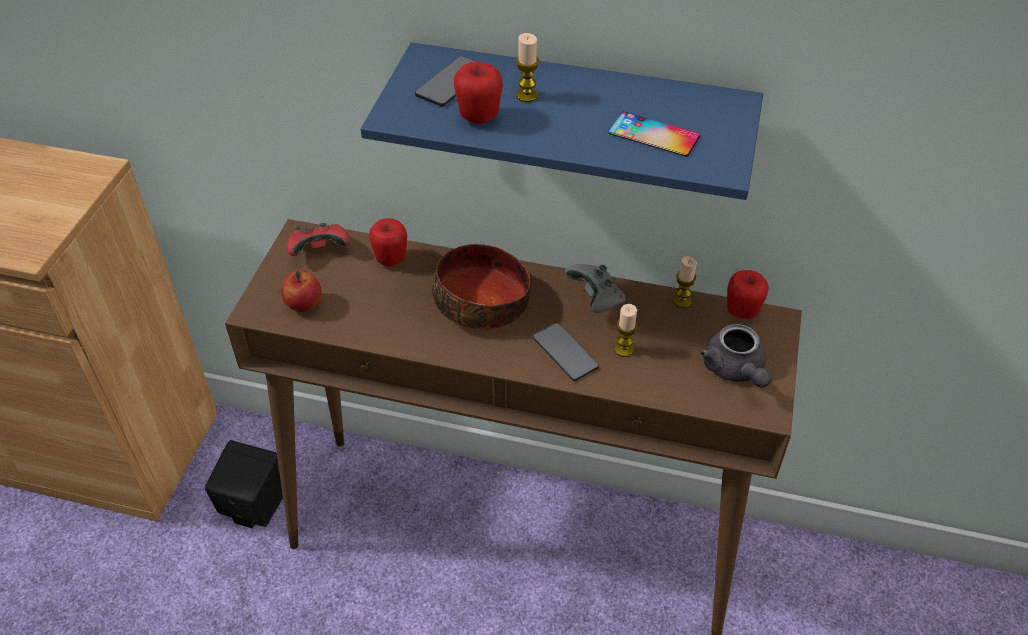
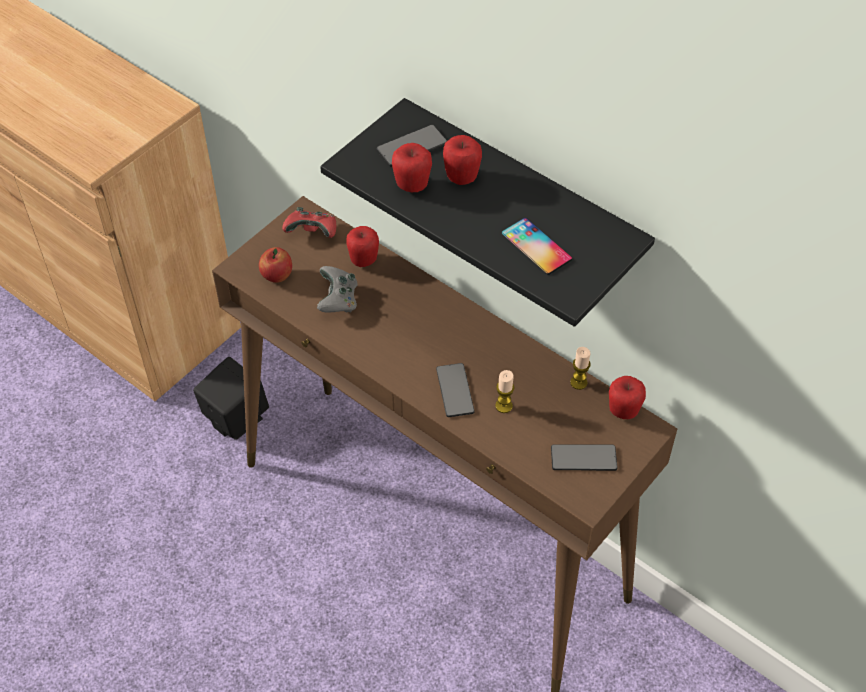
camera: 25 degrees right, 5 degrees up
blue shelf [361,42,763,200] -> black shelf [320,98,655,327]
bowl [432,244,531,330] -> none
candle [516,33,539,102] -> apple [443,135,482,185]
grey game controller [565,264,626,313] -> grey game controller moved to [317,266,358,313]
grey teapot [700,324,772,388] -> phone [551,444,618,471]

